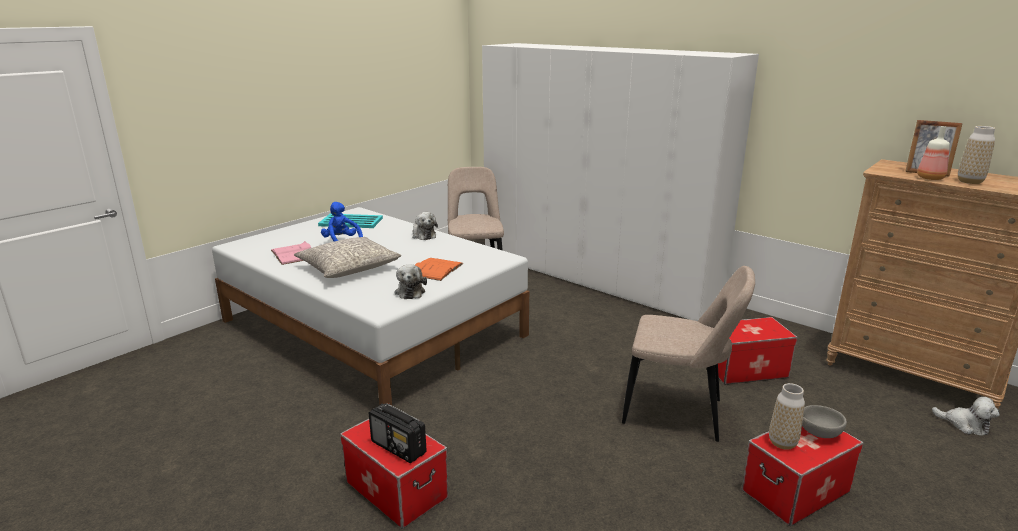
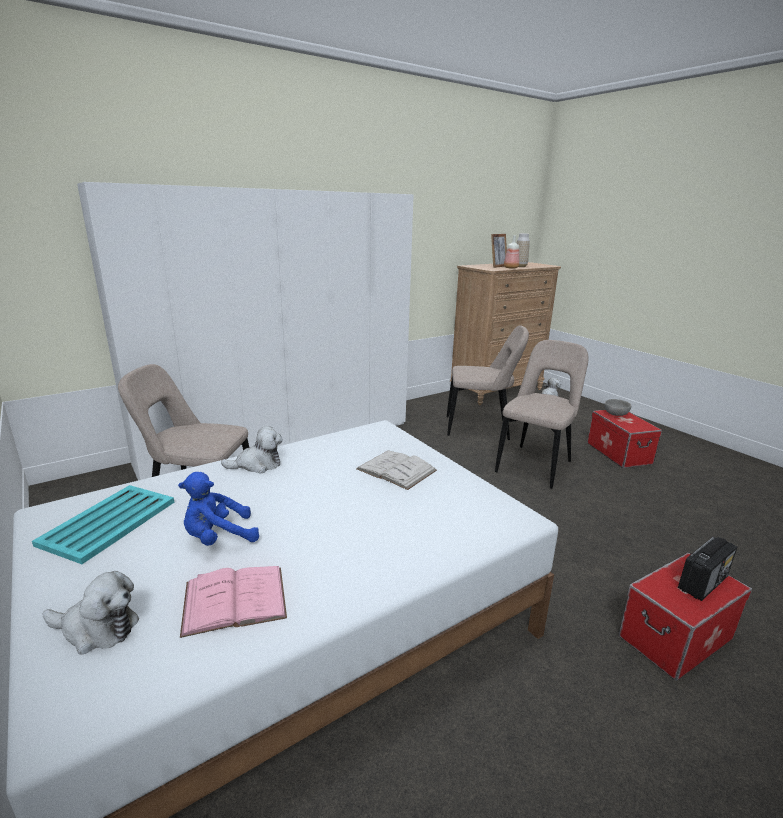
camera: 75 degrees left, 0 degrees up
grey pillow [294,237,401,278] -> none
plush toy [394,264,427,299] -> plush toy moved to [42,571,139,654]
orange book [415,258,463,281] -> white book [357,451,437,490]
storage box [718,317,798,384] -> beige chair [447,325,529,440]
vase [769,383,805,450] -> none

